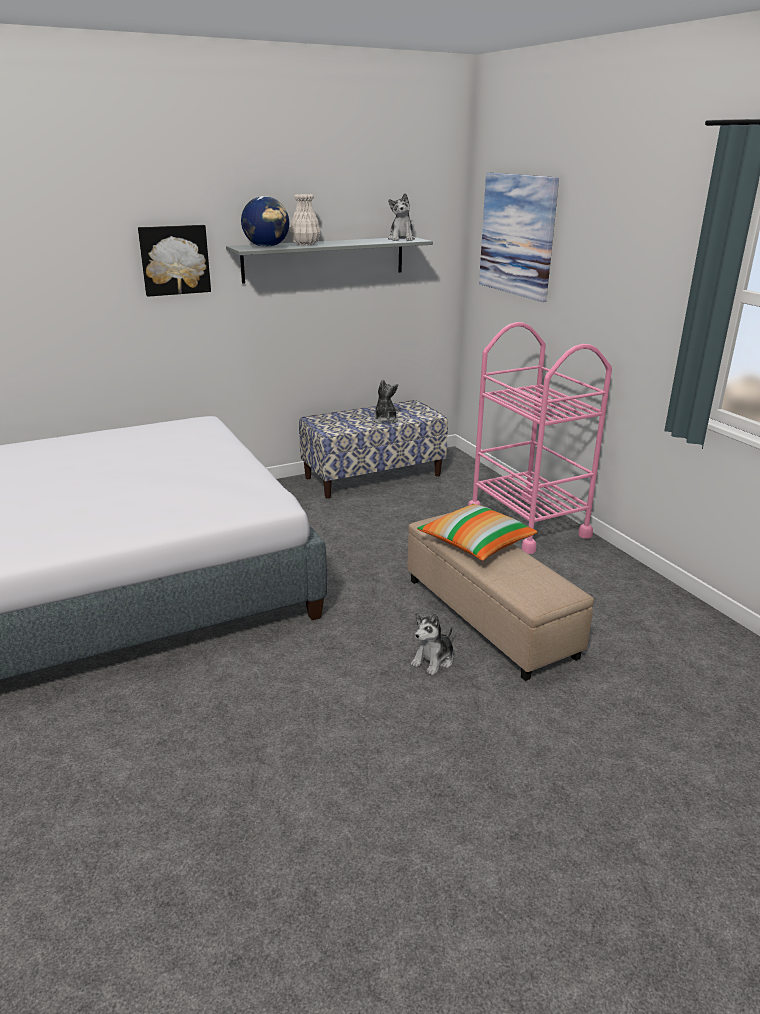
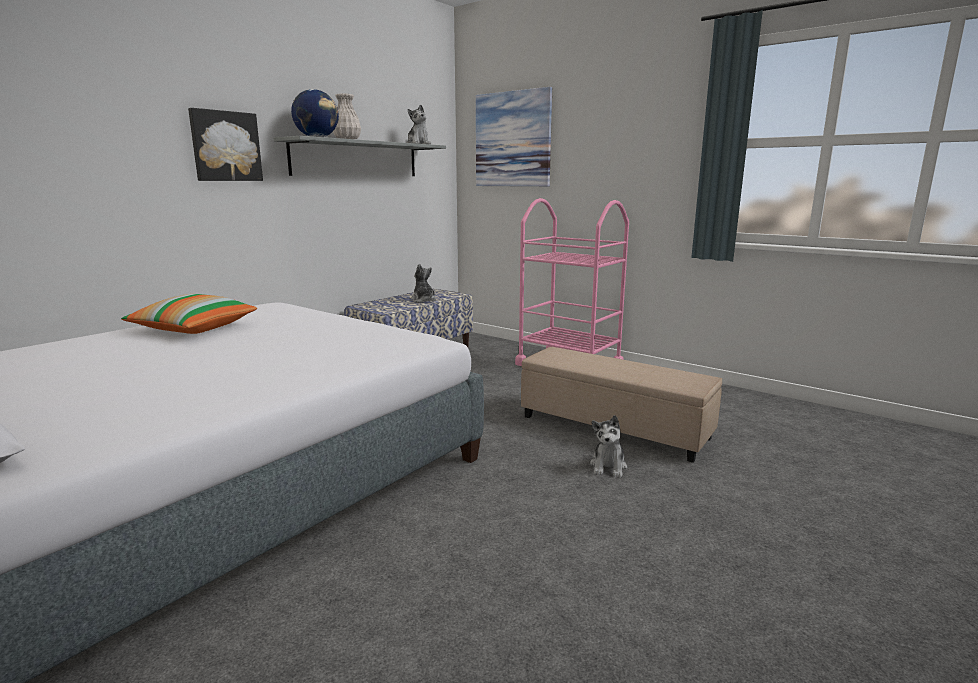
camera: 25 degrees left, 10 degrees down
pillow [417,504,538,561] -> pillow moved to [121,294,257,334]

